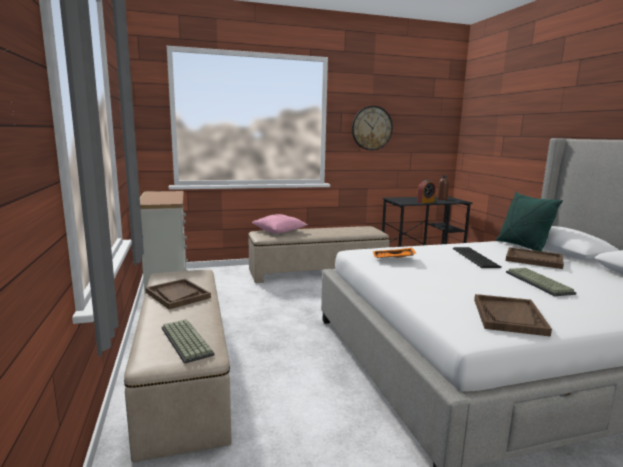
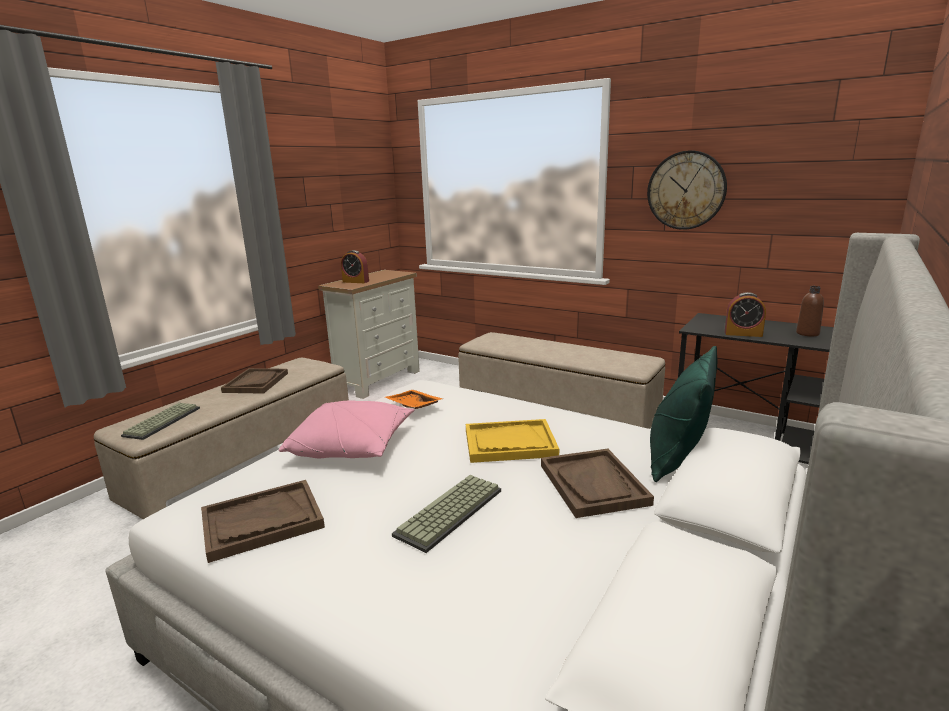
camera: 50 degrees right, 5 degrees up
pink pillow [252,214,308,234] -> pink pillow moved to [279,400,414,458]
keyboard [453,247,502,268] -> yellow tray [466,419,559,463]
none -> alarm clock [341,250,369,283]

